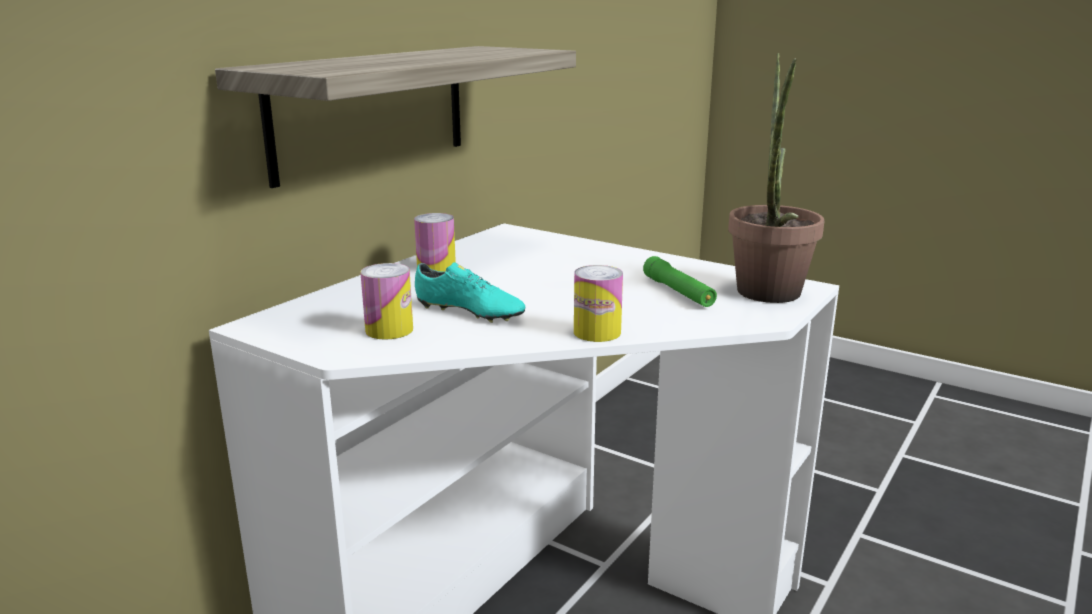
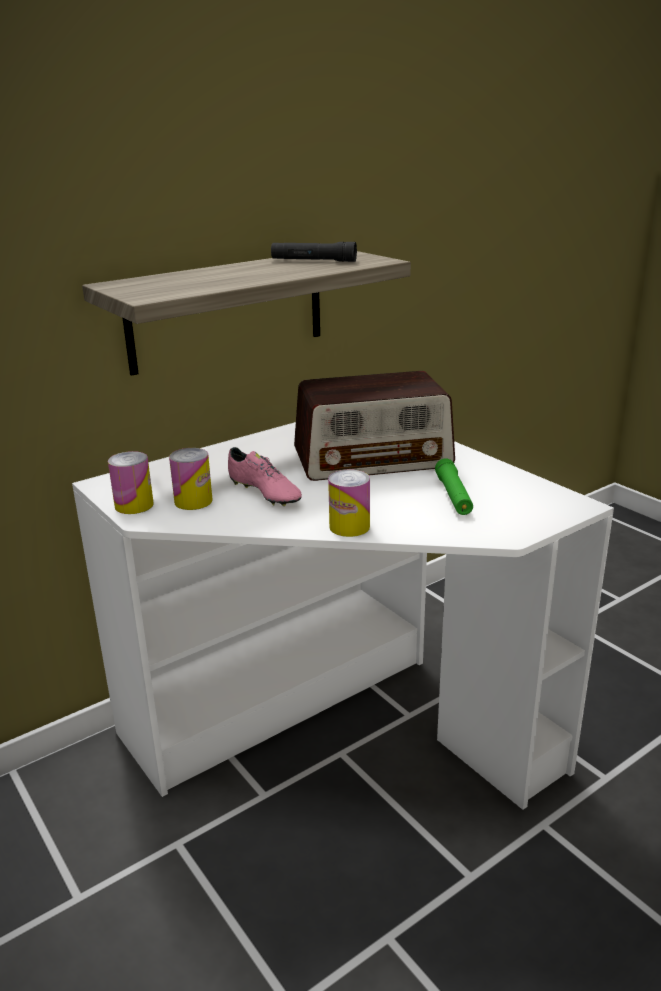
camera: 20 degrees right, 5 degrees up
can [414,213,456,272] -> can moved to [108,451,154,514]
turquoise shoe [415,262,525,323] -> pink shoe [228,447,302,506]
potted plant [728,53,825,303] -> none
none -> black flashlight [271,242,357,262]
none -> radio [294,371,455,481]

